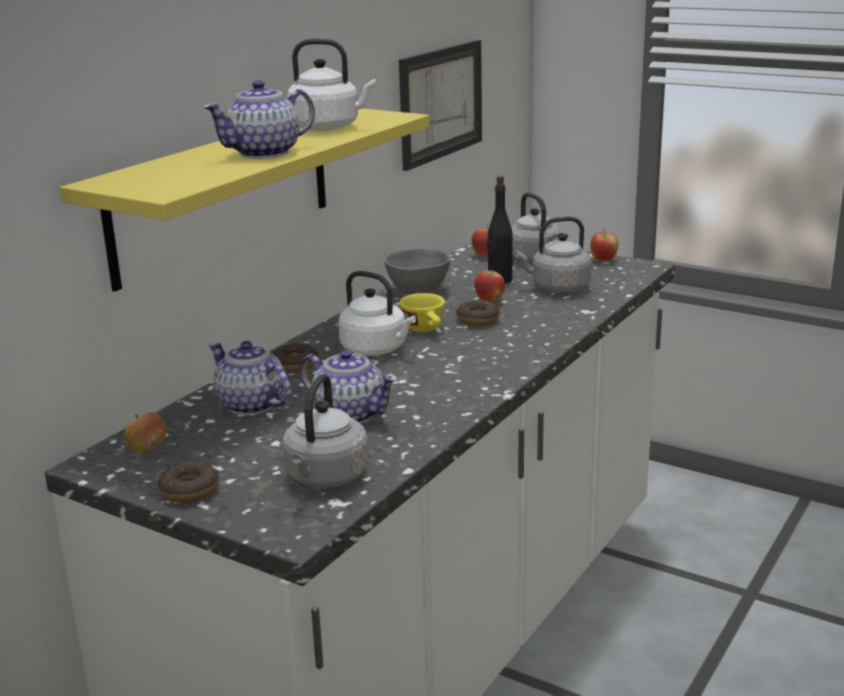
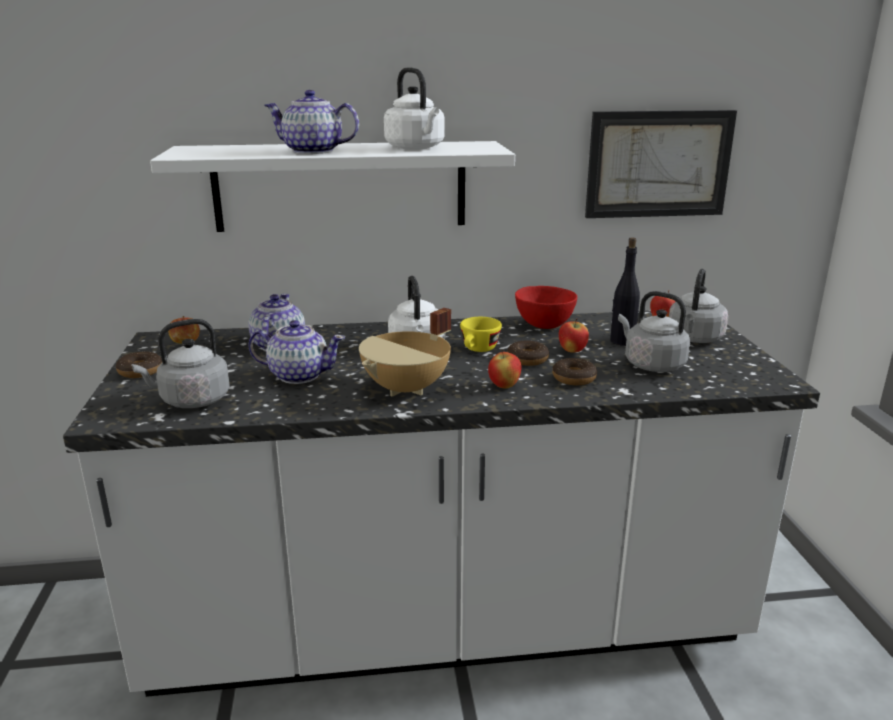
camera: 50 degrees right, 0 degrees up
yellow shelf [60,108,429,292] -> white shelf [150,141,515,232]
donut [272,343,319,373] -> donut moved to [552,358,597,385]
teapot [300,349,398,424] -> teapot turned 75 degrees counterclockwise [248,320,345,384]
grey bowl [384,248,451,294] -> red bowl [515,286,577,329]
apple [590,229,618,261] -> apple moved to [488,350,522,389]
none -> beige cooking pot [359,308,451,397]

